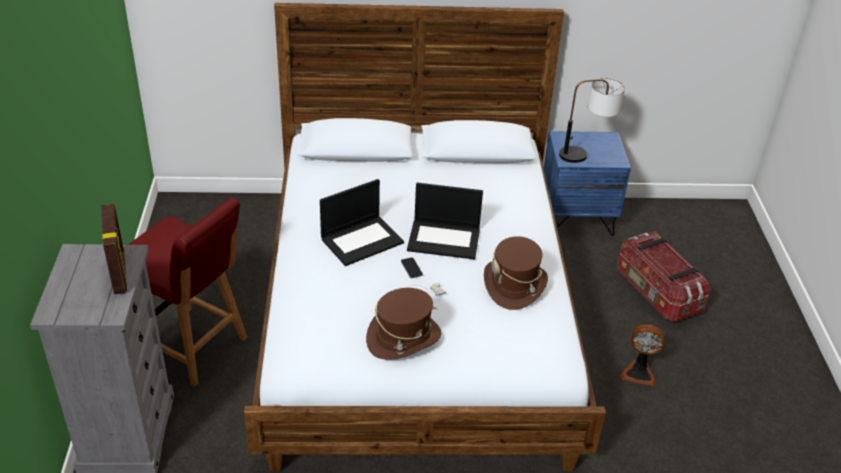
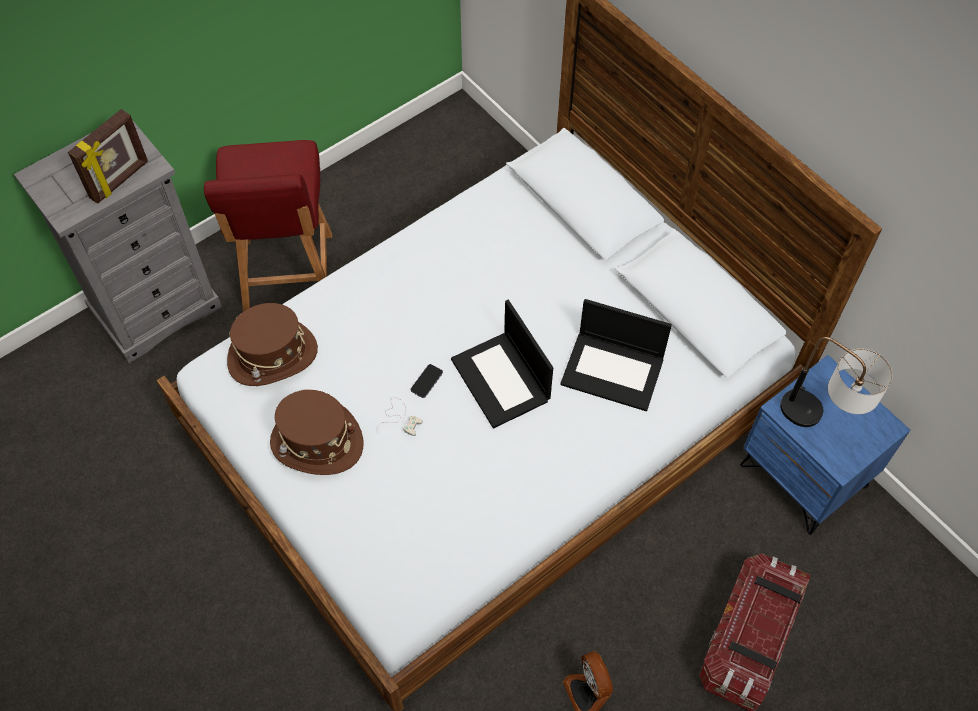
camera: 55 degrees right, 20 degrees up
laptop [320,179,404,266] -> laptop moved to [560,299,672,411]
brown hat [484,236,548,310] -> brown hat moved to [227,303,318,386]

